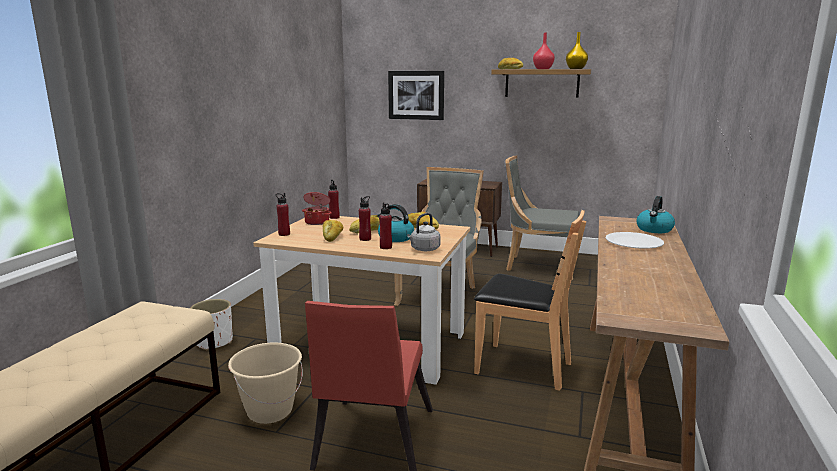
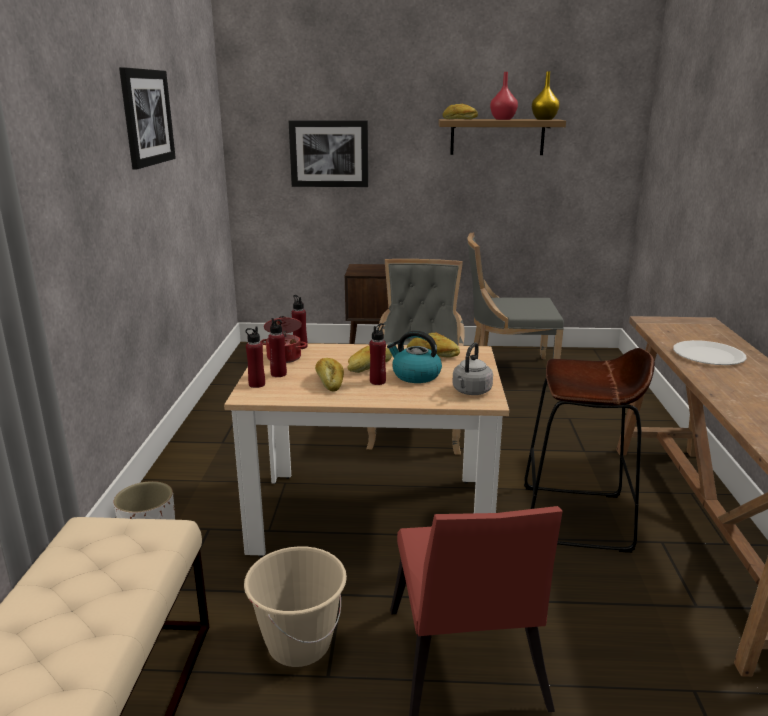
camera: 15 degrees left, 5 degrees up
red bottle [379,203,392,249] -> red bottle moved to [268,318,287,377]
brown chair [474,210,586,391] -> brown stool [524,348,655,553]
kettle [636,196,675,233] -> none
none -> picture [119,67,176,169]

